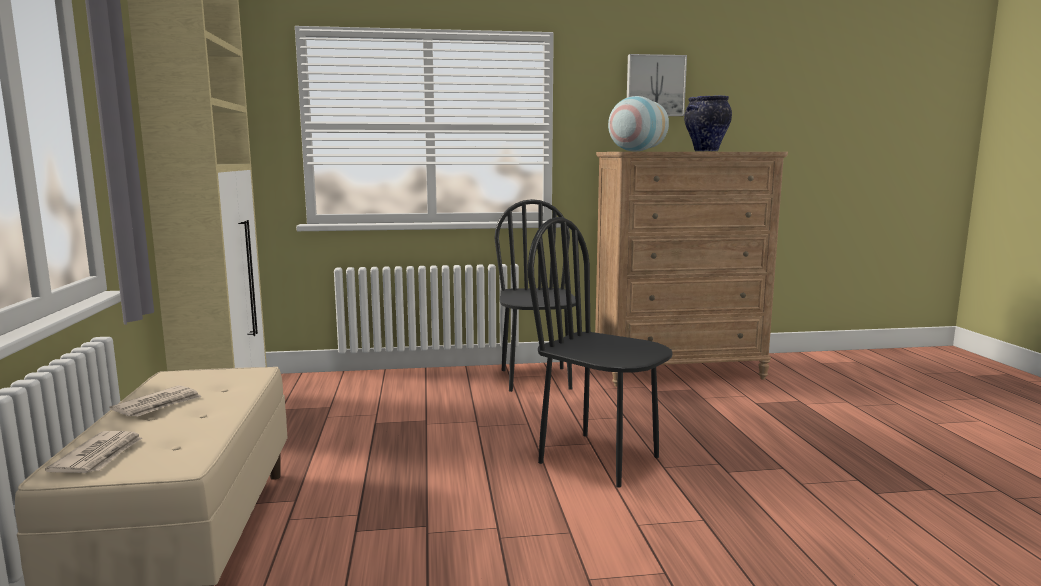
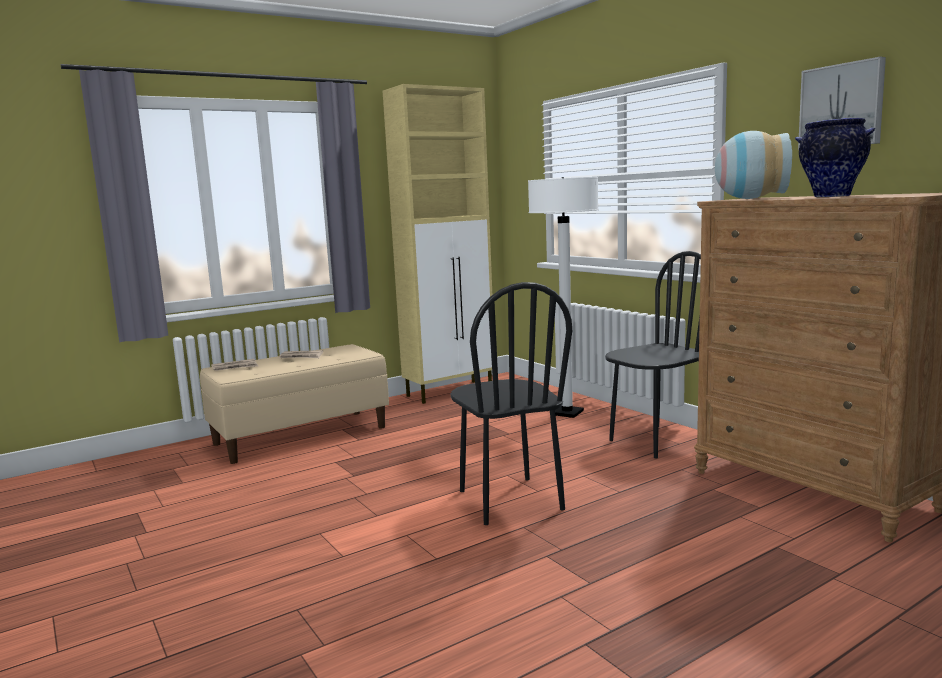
camera: 65 degrees right, 0 degrees up
black chair [528,217,673,488] -> black chair turned 150 degrees clockwise [450,282,572,525]
none -> white floor lamp [528,177,599,418]

